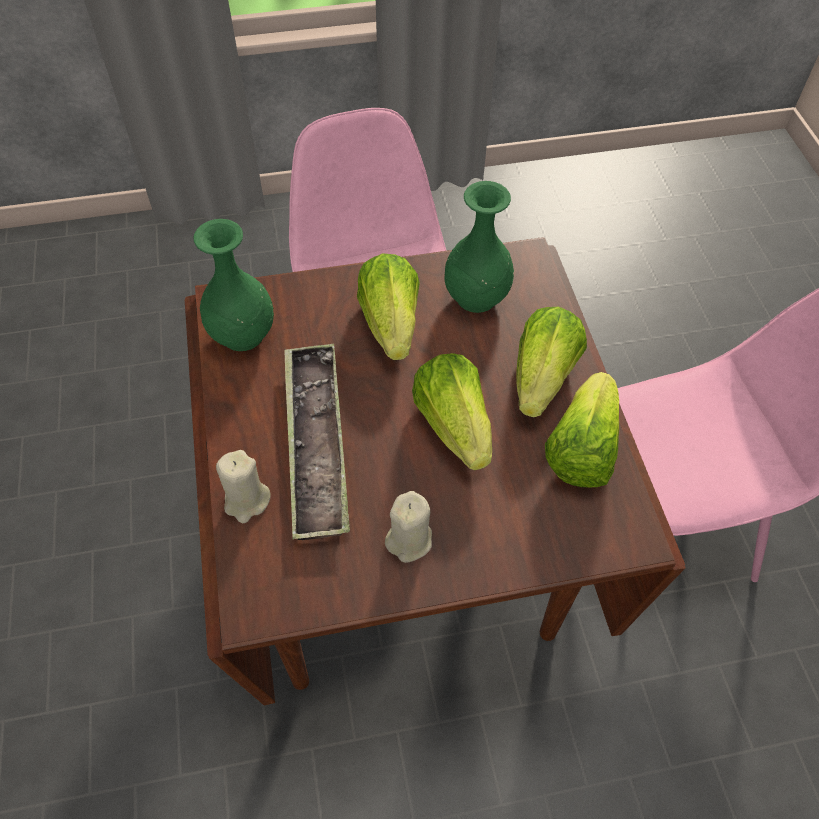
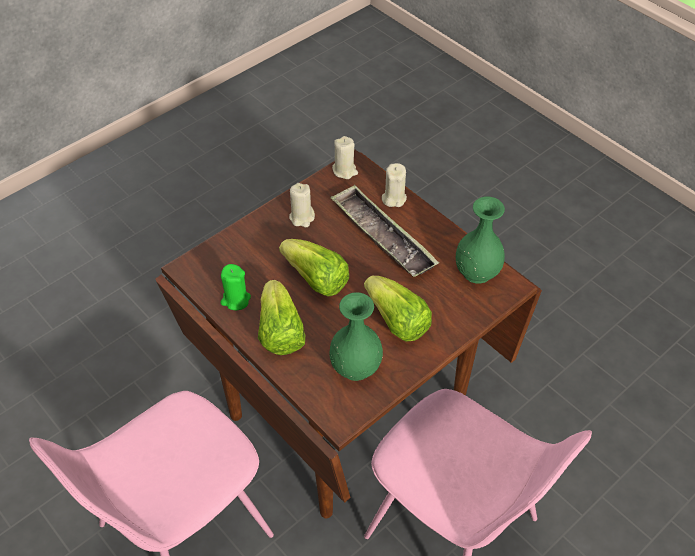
camera: 150 degrees right, 5 degrees down
lettuce [545,372,619,487] -> green candle [221,264,251,310]
none -> beige candle [332,136,358,179]

